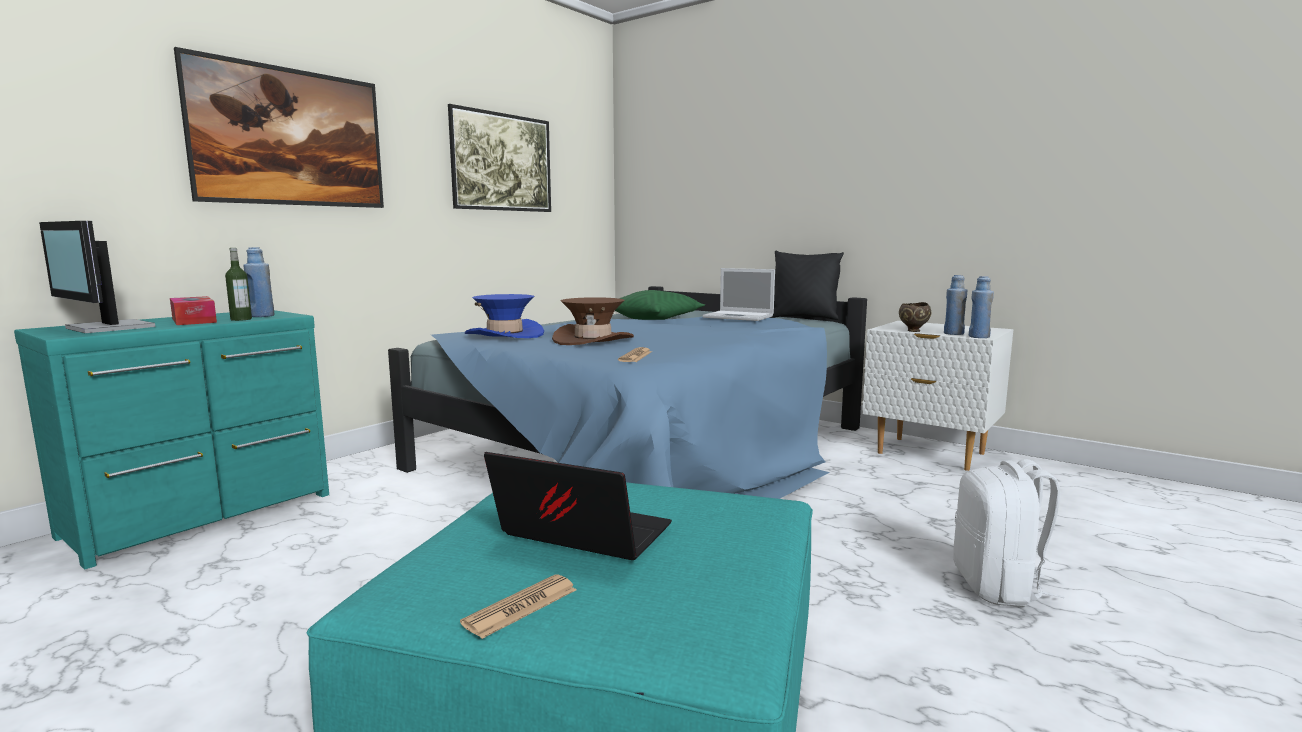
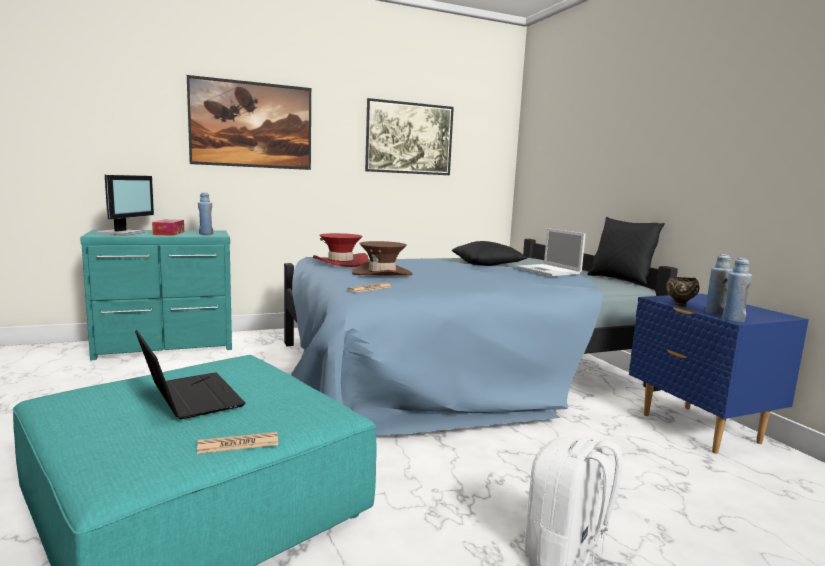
camera: 30 degrees right, 0 degrees up
monitor [39,221,155,333] -> monitor turned 150 degrees counterclockwise [95,175,154,236]
bottle [225,248,252,321] -> none
newspaper [460,575,576,639] -> newspaper moved to [197,432,279,454]
blue hat [465,294,544,338] -> red hat [313,233,368,267]
green pillow [615,290,705,320] -> black pillow [452,241,528,266]
white nightstand [862,321,1013,471] -> blue nightstand [629,294,809,454]

